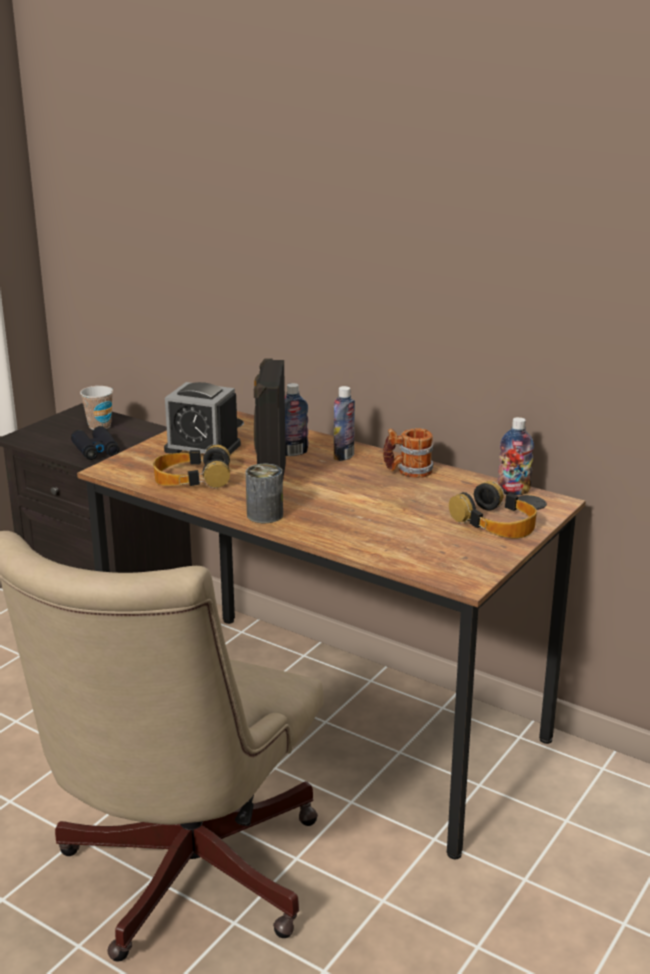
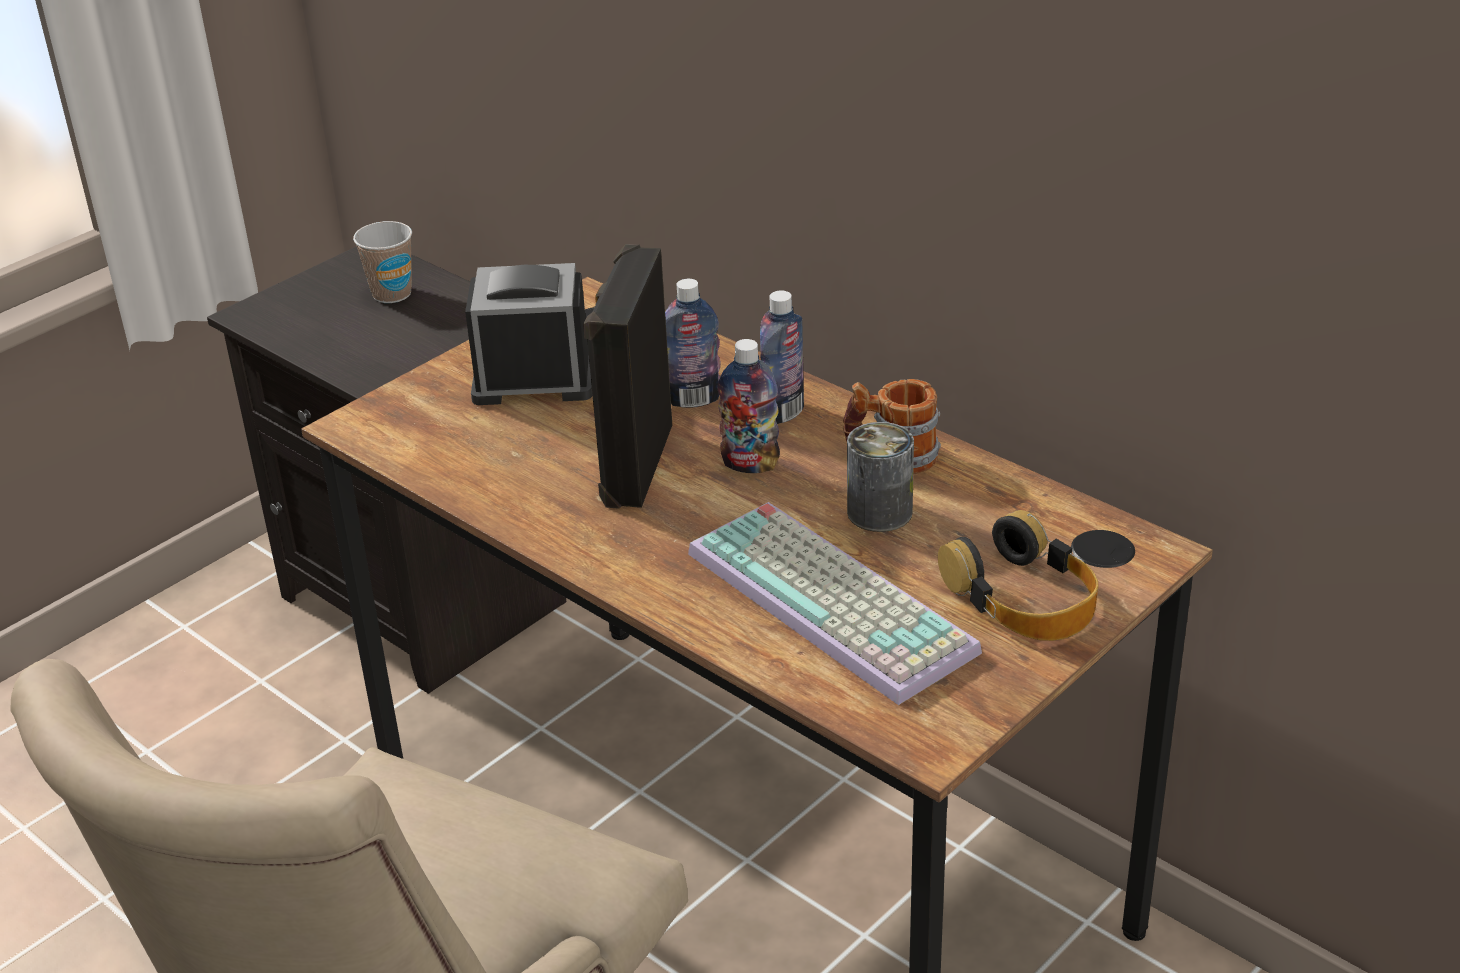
camera: 10 degrees right, 10 degrees up
black binoculars [71,426,120,460] -> none
headphones [153,444,230,488] -> none
alarm clock [164,382,241,455] -> alarm clock turned 150 degrees clockwise [465,263,593,405]
can [246,464,283,523] -> can moved to [847,422,914,532]
bottle [497,417,534,495] -> bottle moved to [717,339,780,473]
none -> keyboard [688,502,982,705]

